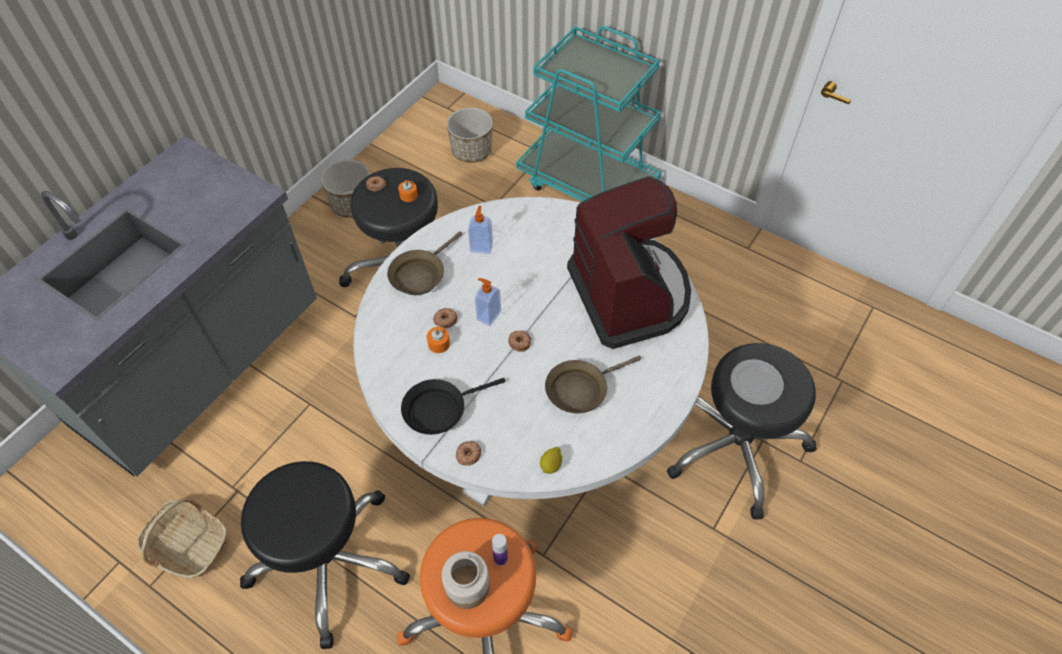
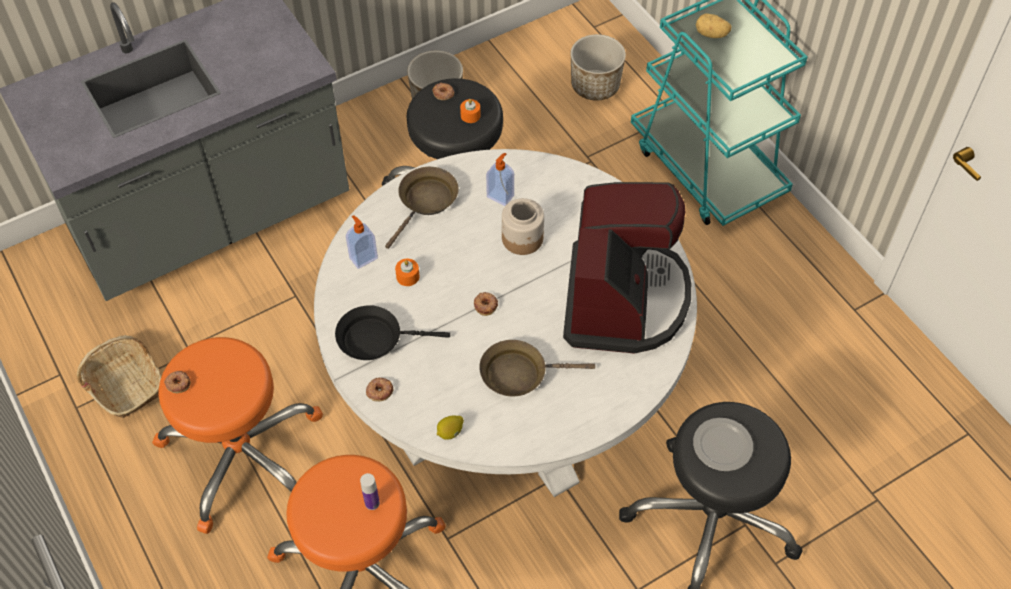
camera: 25 degrees right, 0 degrees up
black stool [240,461,410,649] -> orange stool [152,337,323,534]
brown frying pan [387,231,462,295] -> brown frying pan turned 150 degrees clockwise [385,167,459,249]
donut [433,308,457,328] -> donut moved to [164,371,191,393]
jar [442,551,490,609] -> jar moved to [502,198,544,255]
soap dispenser [475,278,501,327] -> soap dispenser moved to [346,215,378,269]
none -> potato [696,13,731,38]

